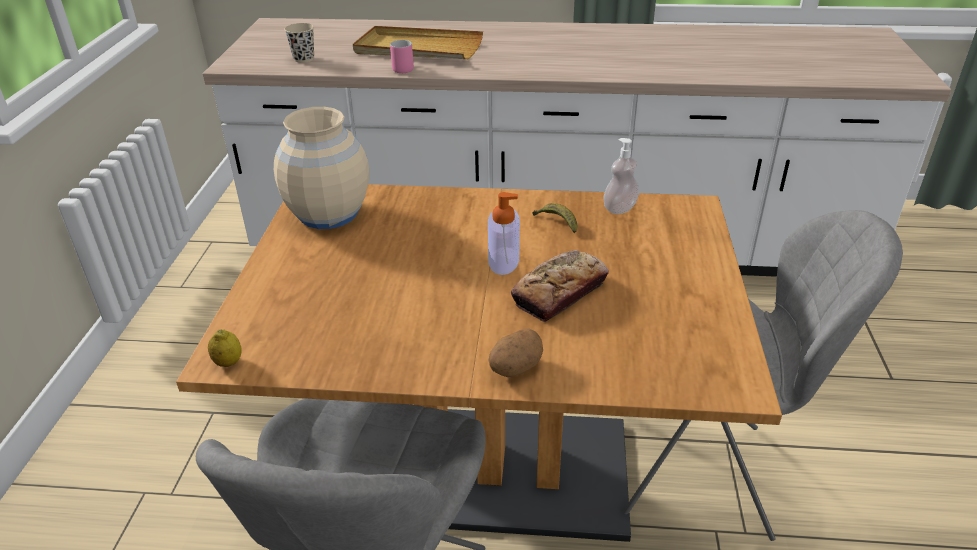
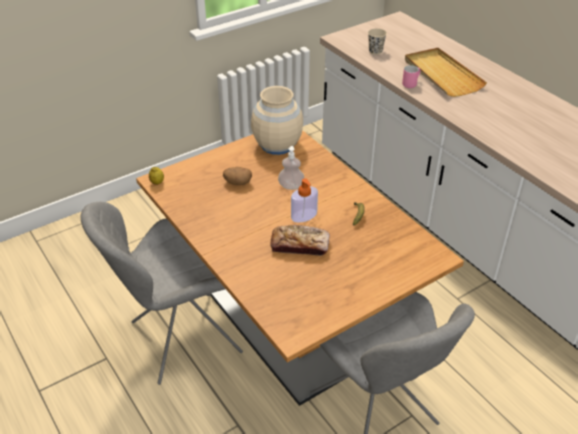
camera: 50 degrees right, 5 degrees up
potato [488,329,543,377] -> potato moved to [223,167,252,185]
soap dispenser [603,138,640,214] -> soap dispenser moved to [278,146,304,190]

